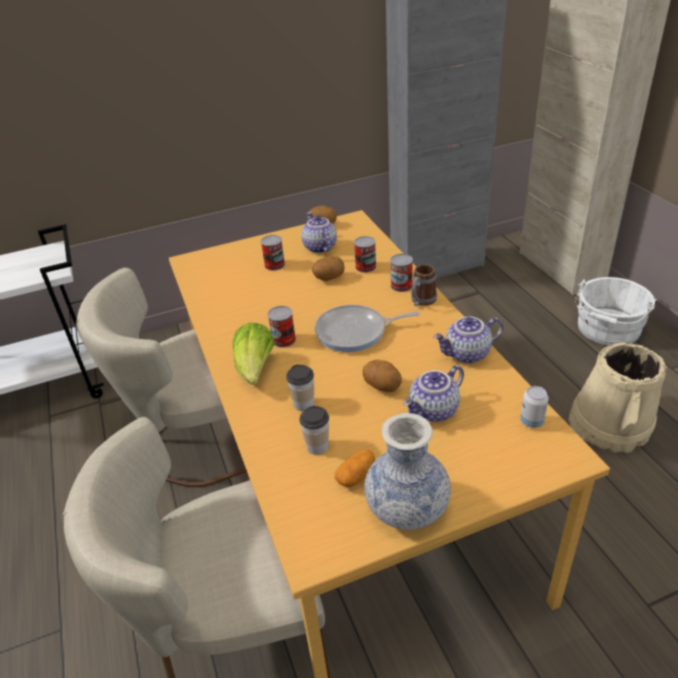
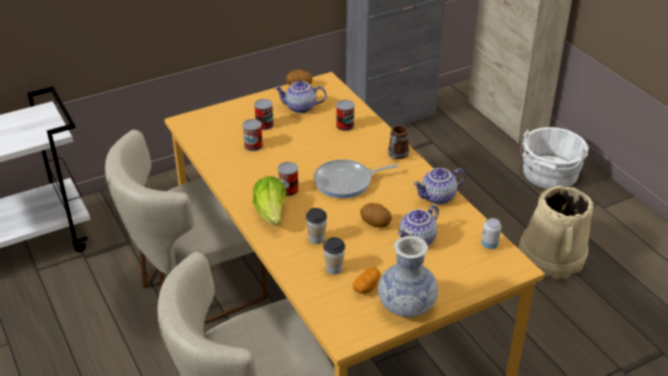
camera: 10 degrees left, 0 degrees up
teapot [301,212,337,253] -> teapot turned 60 degrees counterclockwise [274,81,327,113]
potato [312,256,344,281] -> none
can [390,254,413,292] -> can moved to [243,119,263,151]

